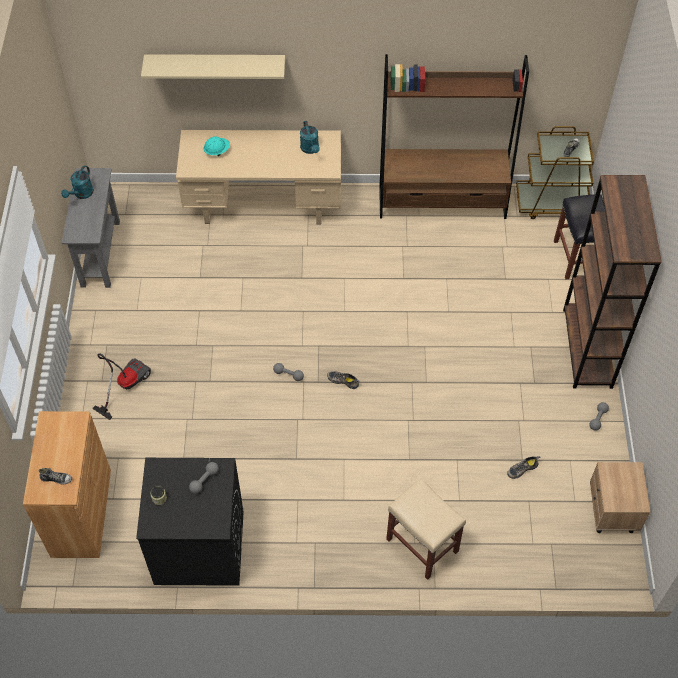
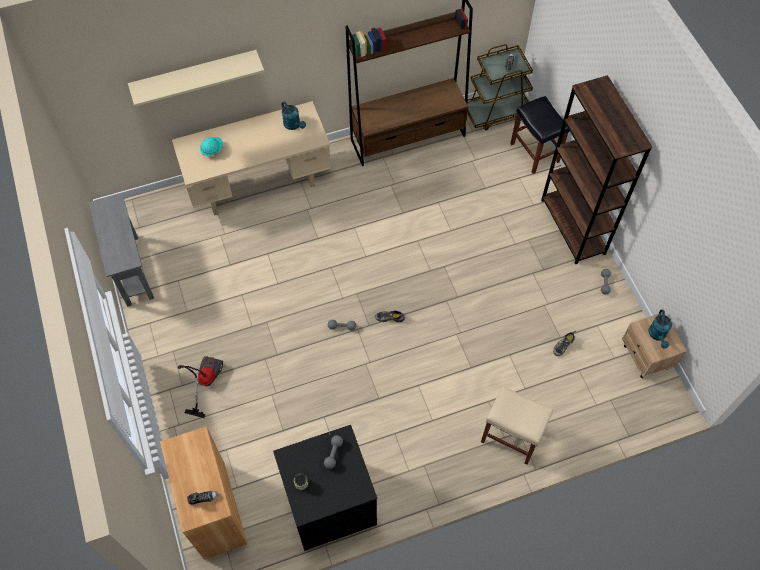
camera: 20 degrees left, 5 degrees up
turquoise watering can [61,165,94,199] -> turquoise watering can moved to [648,310,672,349]

